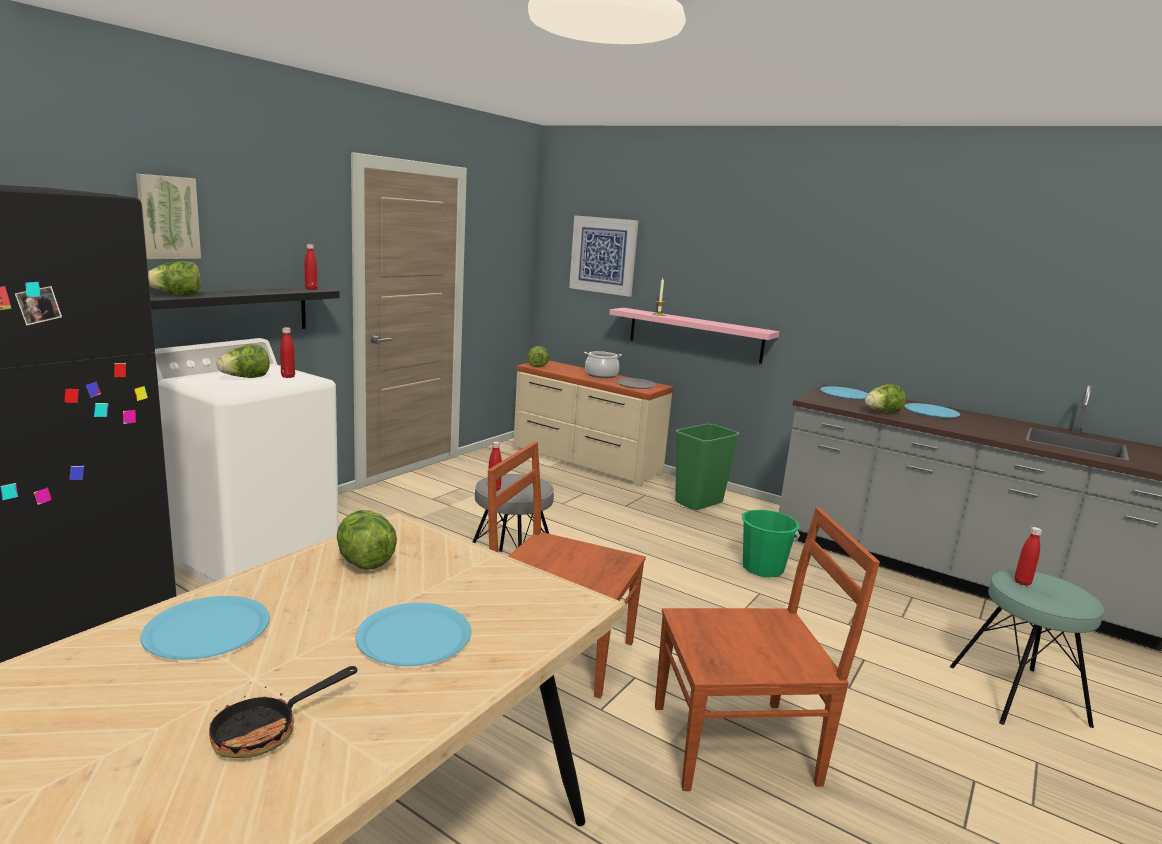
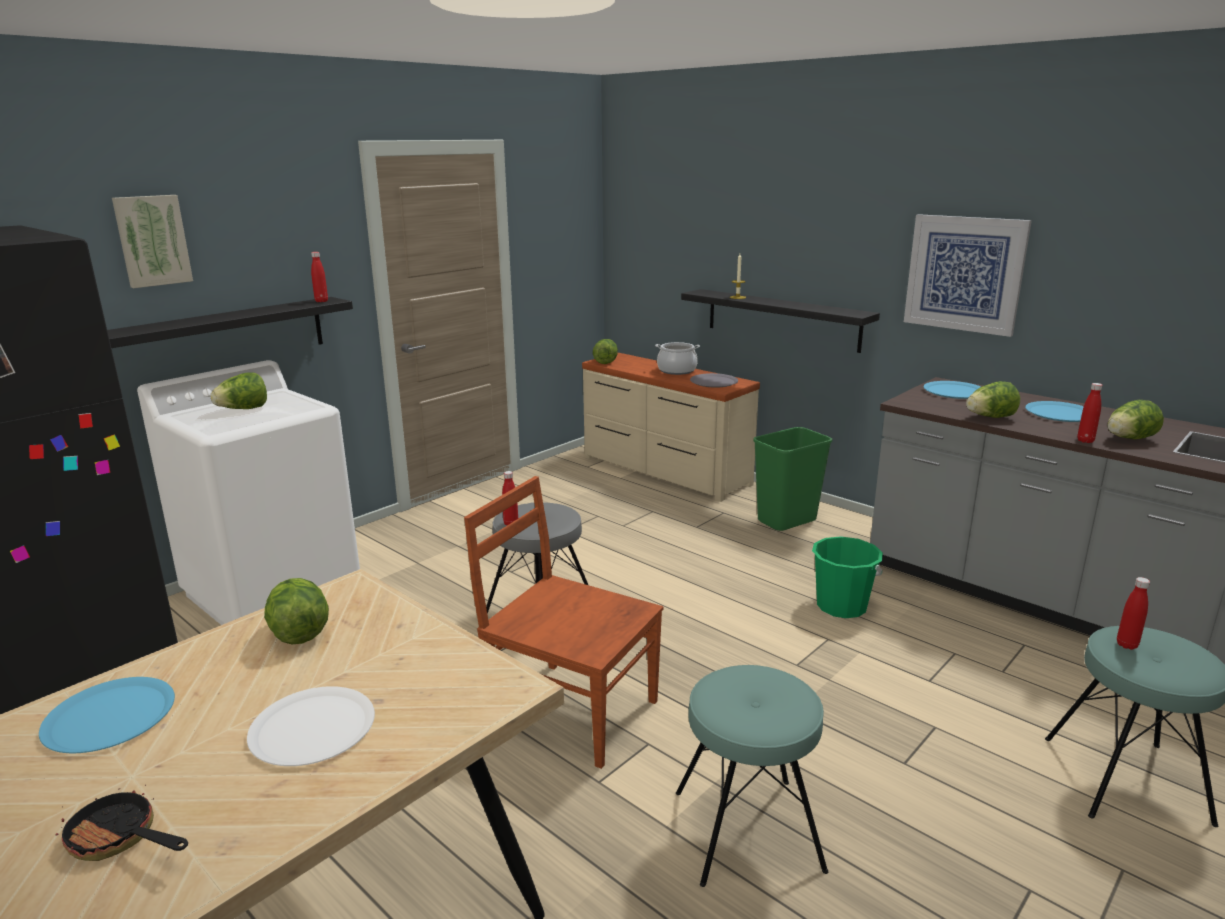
camera: 10 degrees right, 5 degrees up
lettuce [148,261,201,295] -> lettuce moved to [1107,400,1164,439]
frying pan [209,666,358,758] -> frying pan turned 60 degrees clockwise [55,785,188,861]
red bottle [280,327,295,378] -> red bottle moved to [1077,383,1102,443]
blue plate [356,603,471,666] -> white plate [247,686,375,766]
picture [569,215,639,297] -> picture moved to [904,214,1032,337]
pink shelf [609,308,779,364] -> black shelf [681,289,880,353]
brown chair [655,508,880,791] -> turquoise stool [676,665,828,887]

